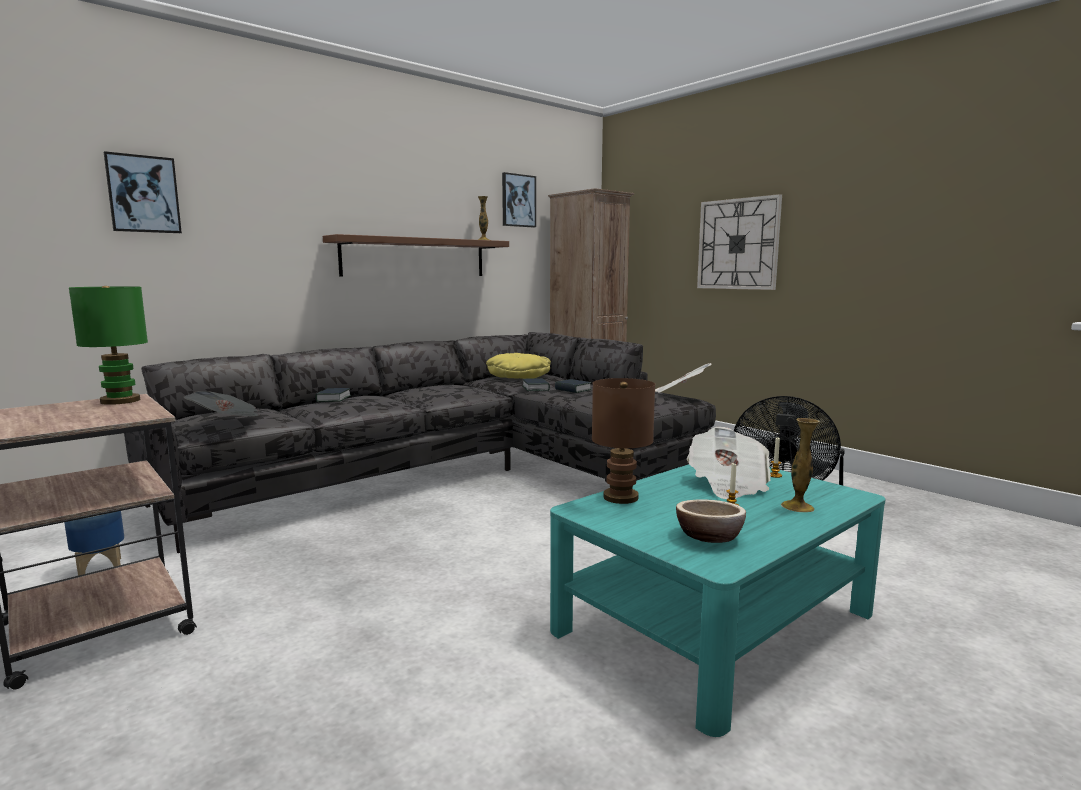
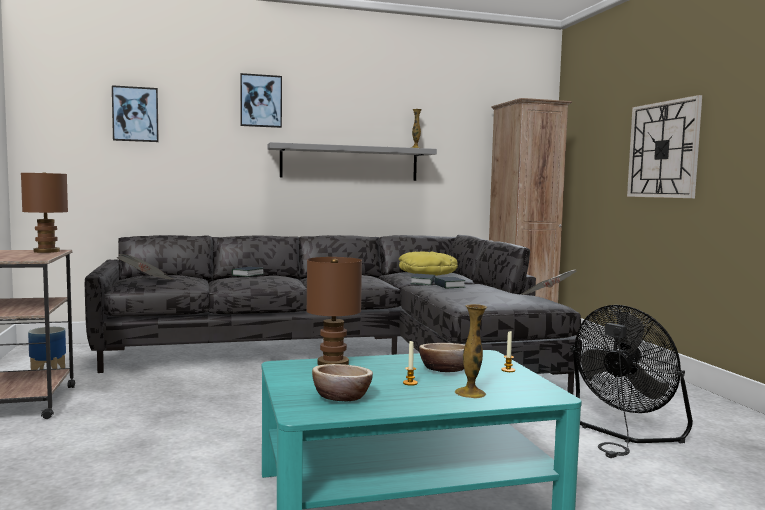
camera: 25 degrees right, 5 degrees down
green table lamp [69,286,148,405] -> brown table lamp [21,172,68,253]
brown shelf [323,234,509,276] -> grey shelf [267,142,437,181]
picture [502,172,536,228] -> picture moved to [240,73,282,128]
newspaper [687,427,771,499] -> bowl [419,343,465,372]

